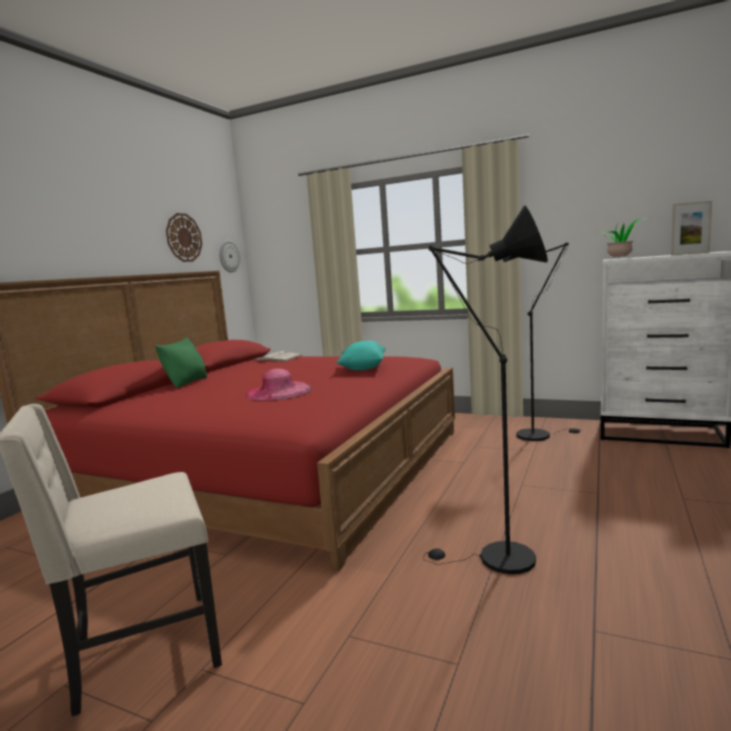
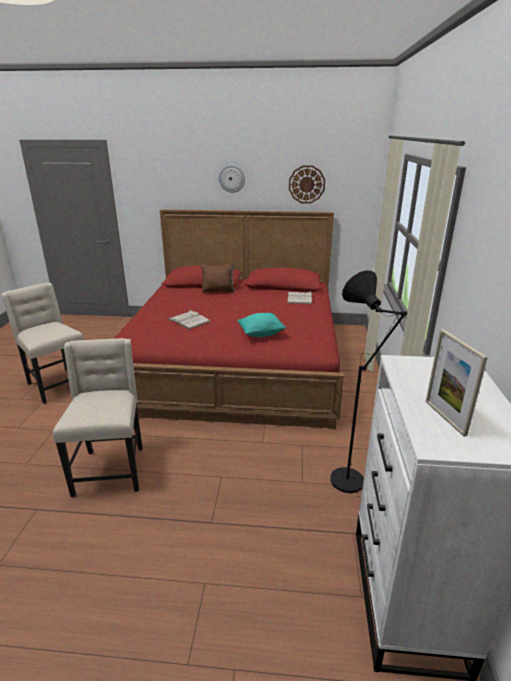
camera: 70 degrees right, 15 degrees up
green pillow [155,337,207,388] -> brown pillow [201,263,235,293]
wall clock [219,240,240,273] -> wall clock moved to [219,164,245,193]
pink hat [246,368,312,400] -> white book [168,310,211,330]
black floor lamp [423,205,548,574] -> beige chair [53,338,143,497]
potted plant [600,217,644,259] -> none

